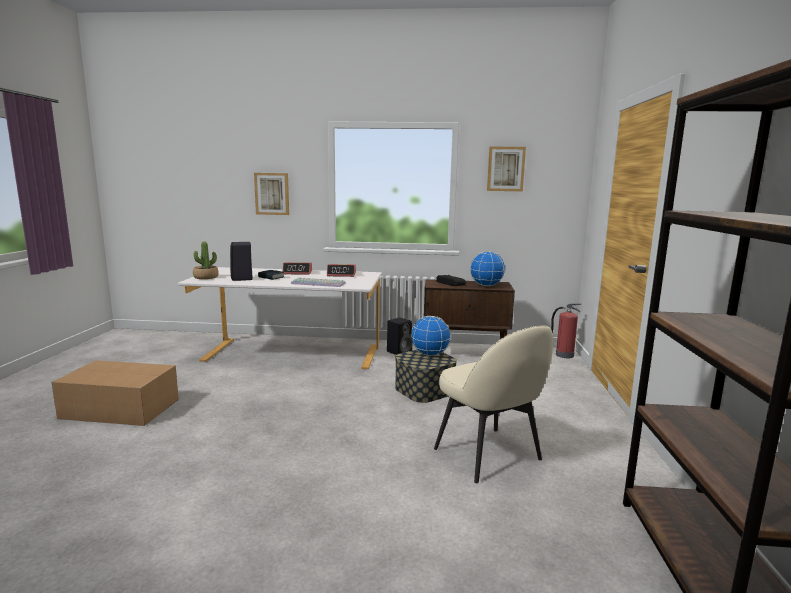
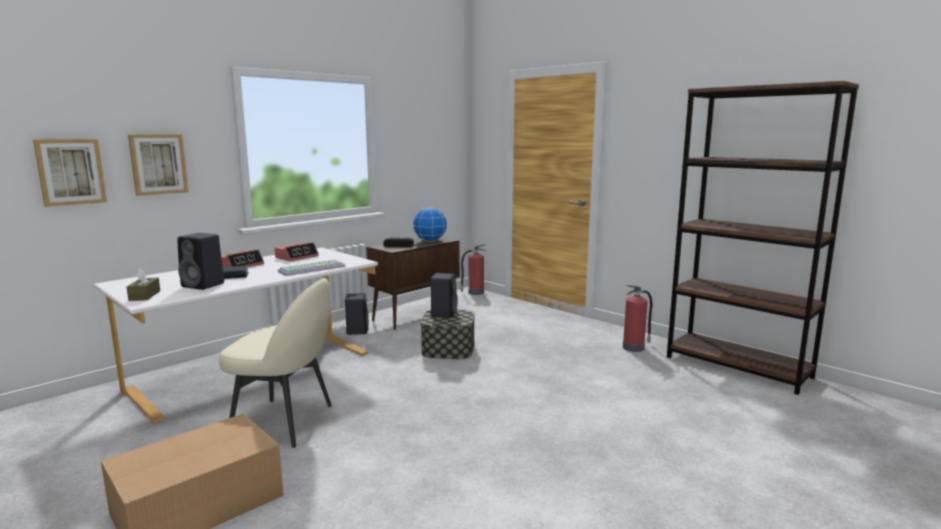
camera: 50 degrees left, 0 degrees up
potted plant [193,242,219,279] -> brown tissue box [126,268,160,301]
globe [411,316,451,356] -> black speaker [431,273,458,318]
beige chair [434,326,553,483] -> beige chair moved to [219,278,332,448]
picture [487,146,526,191] -> picture moved to [33,139,107,207]
none -> fire extinguisher [623,285,652,352]

